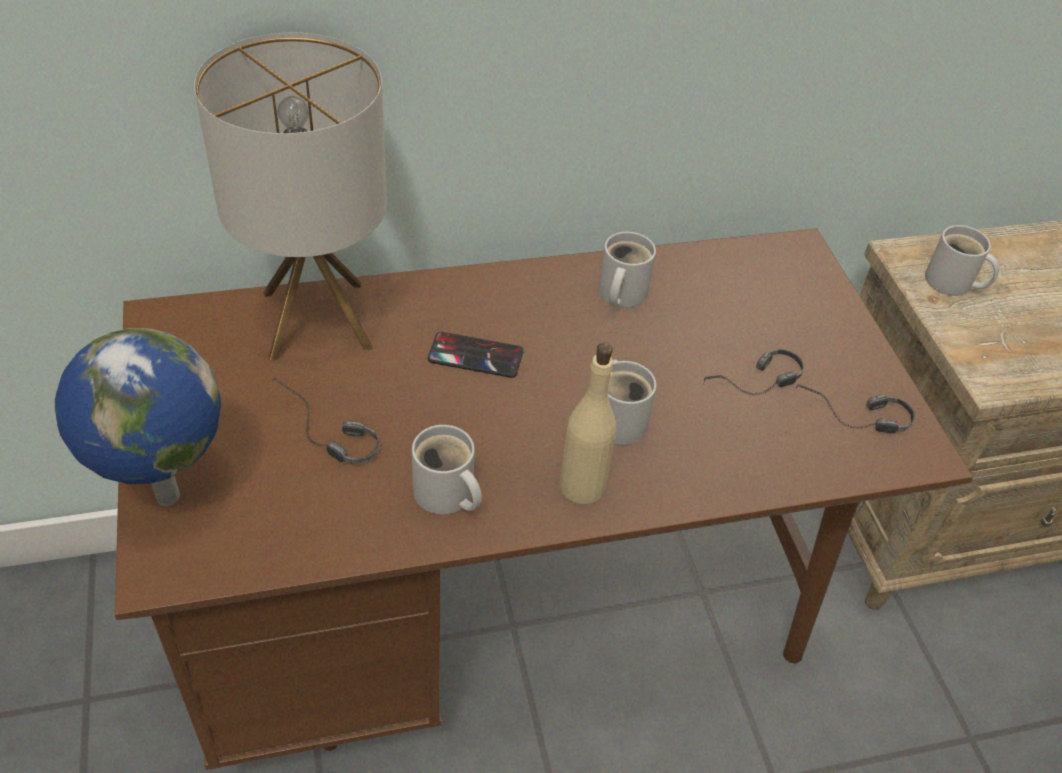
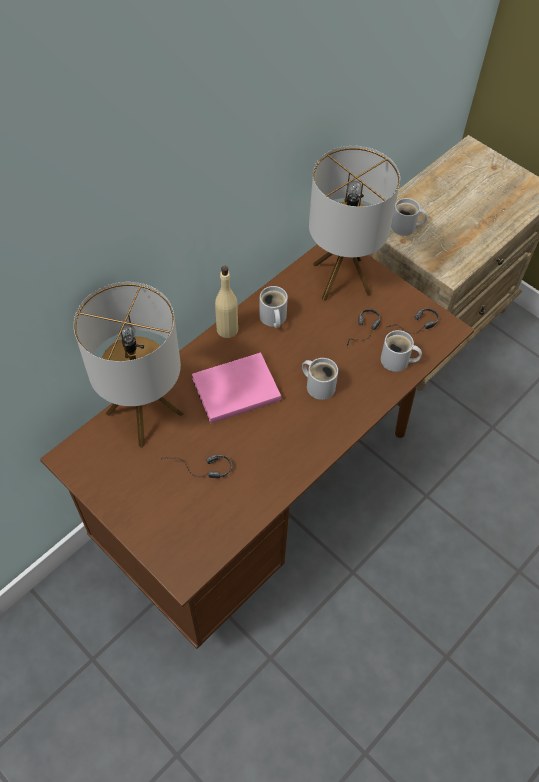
camera: 30 degrees left, 10 degrees up
globe [55,328,221,506] -> none
white mug [412,425,482,515] -> white mug moved to [381,330,422,372]
phone [428,332,523,378] -> pink book [192,352,281,423]
beige bottle [559,342,616,505] -> beige bottle moved to [215,266,238,338]
none -> table lamp [309,146,400,301]

